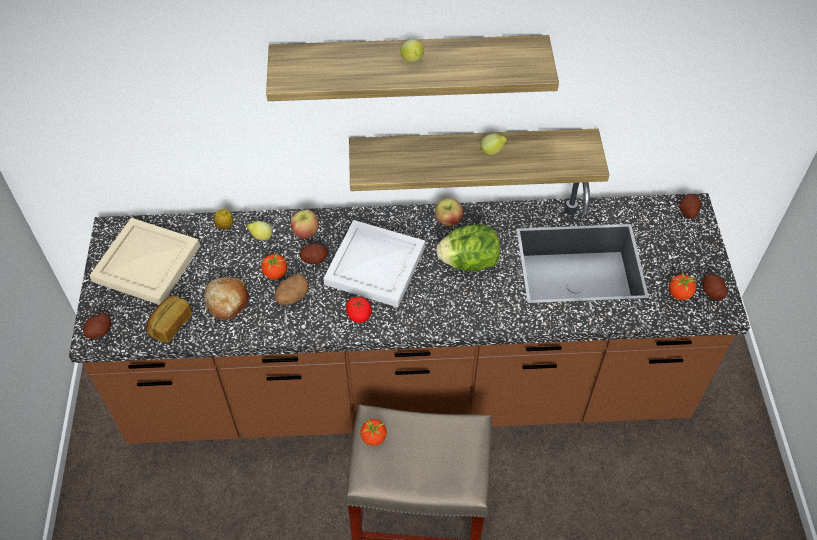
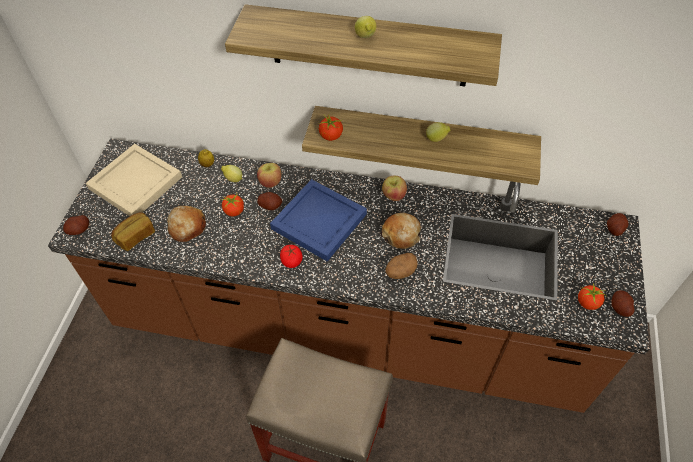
camera: 15 degrees right, 0 degrees up
potato [275,274,309,305] -> potato moved to [385,253,418,279]
white tray [323,220,425,307] -> blue tray [270,179,367,261]
tomato [360,417,387,446] -> tomato moved to [318,115,343,141]
lettuce [436,224,500,271] -> bread [380,213,421,249]

